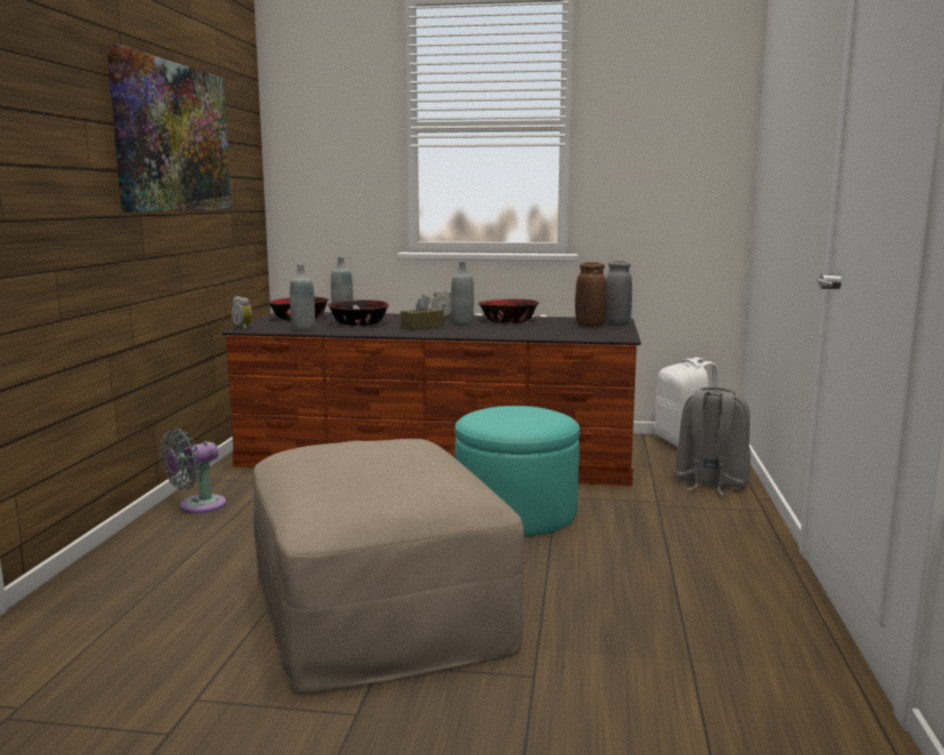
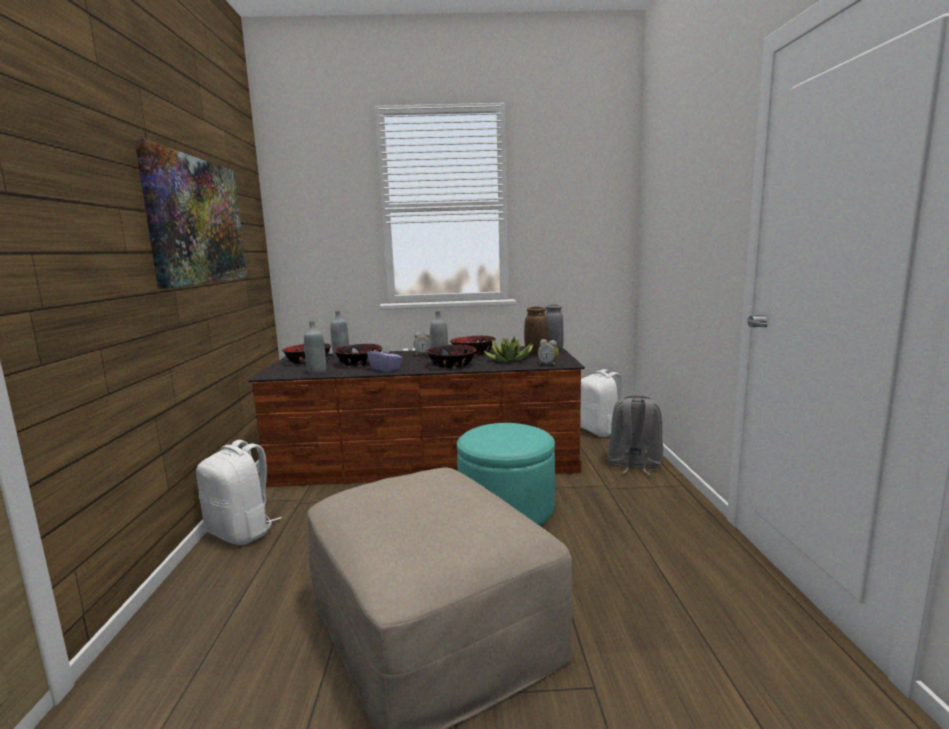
camera: 10 degrees left, 0 degrees up
grey fan [160,429,226,514] -> white backpack [196,440,282,545]
alarm clock [231,296,252,330] -> alarm clock moved to [538,339,559,366]
brown tissue box [401,294,444,330] -> none
none -> purple tissue box [367,343,403,372]
none -> bowl [426,345,477,368]
none -> potted plant [483,336,534,362]

